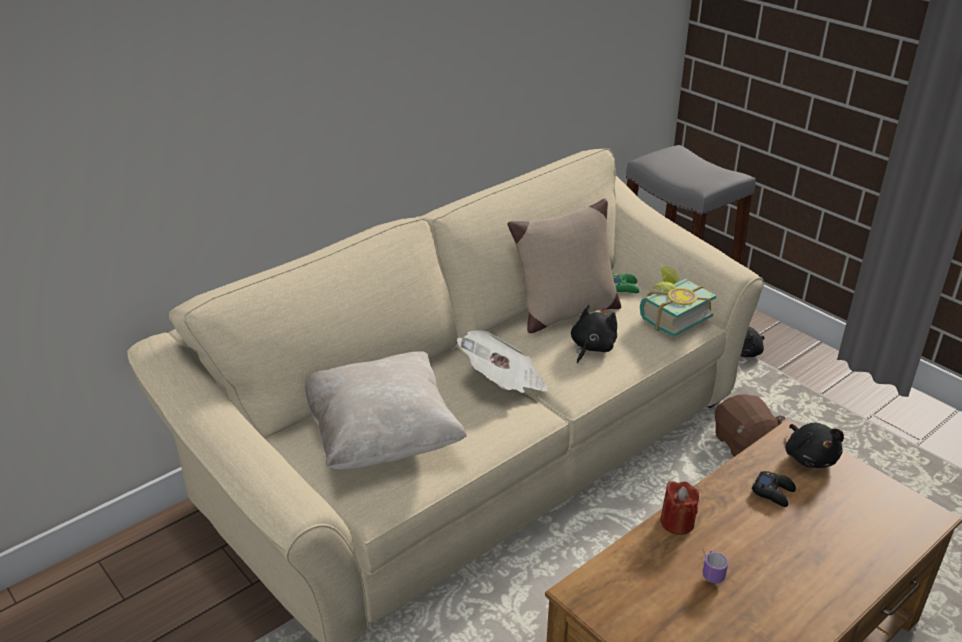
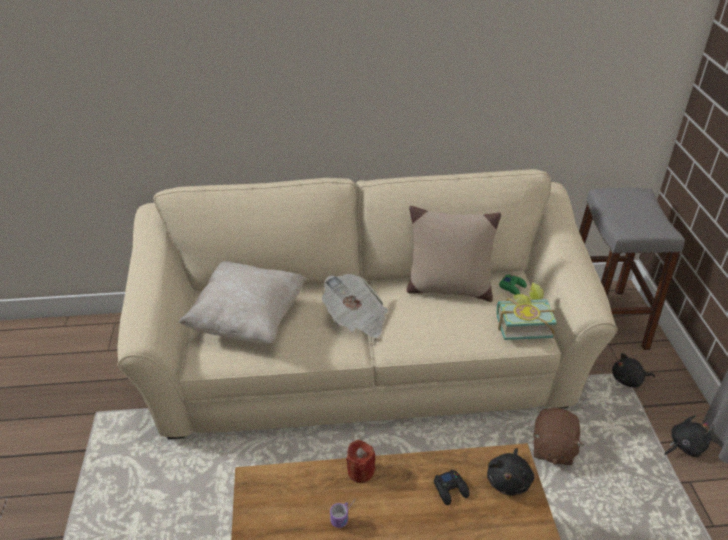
camera: 35 degrees right, 5 degrees up
black plush toy [571,305,617,364] -> black plush toy moved to [664,415,712,457]

